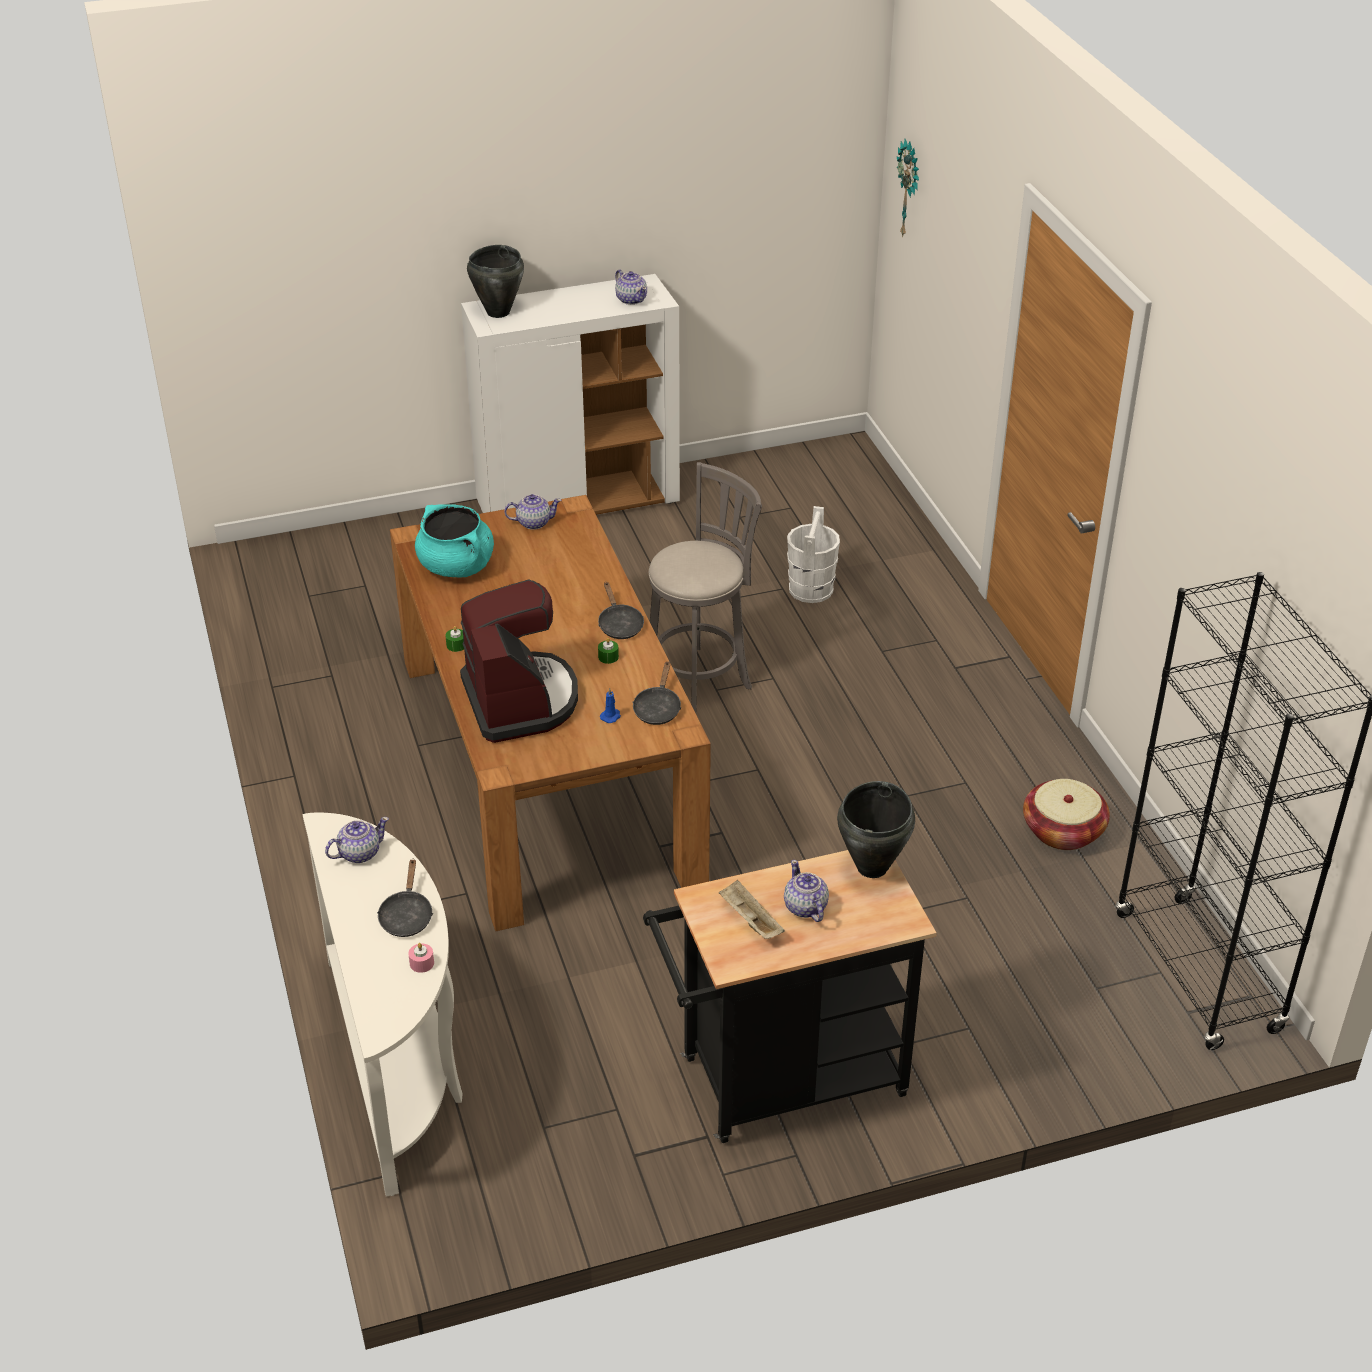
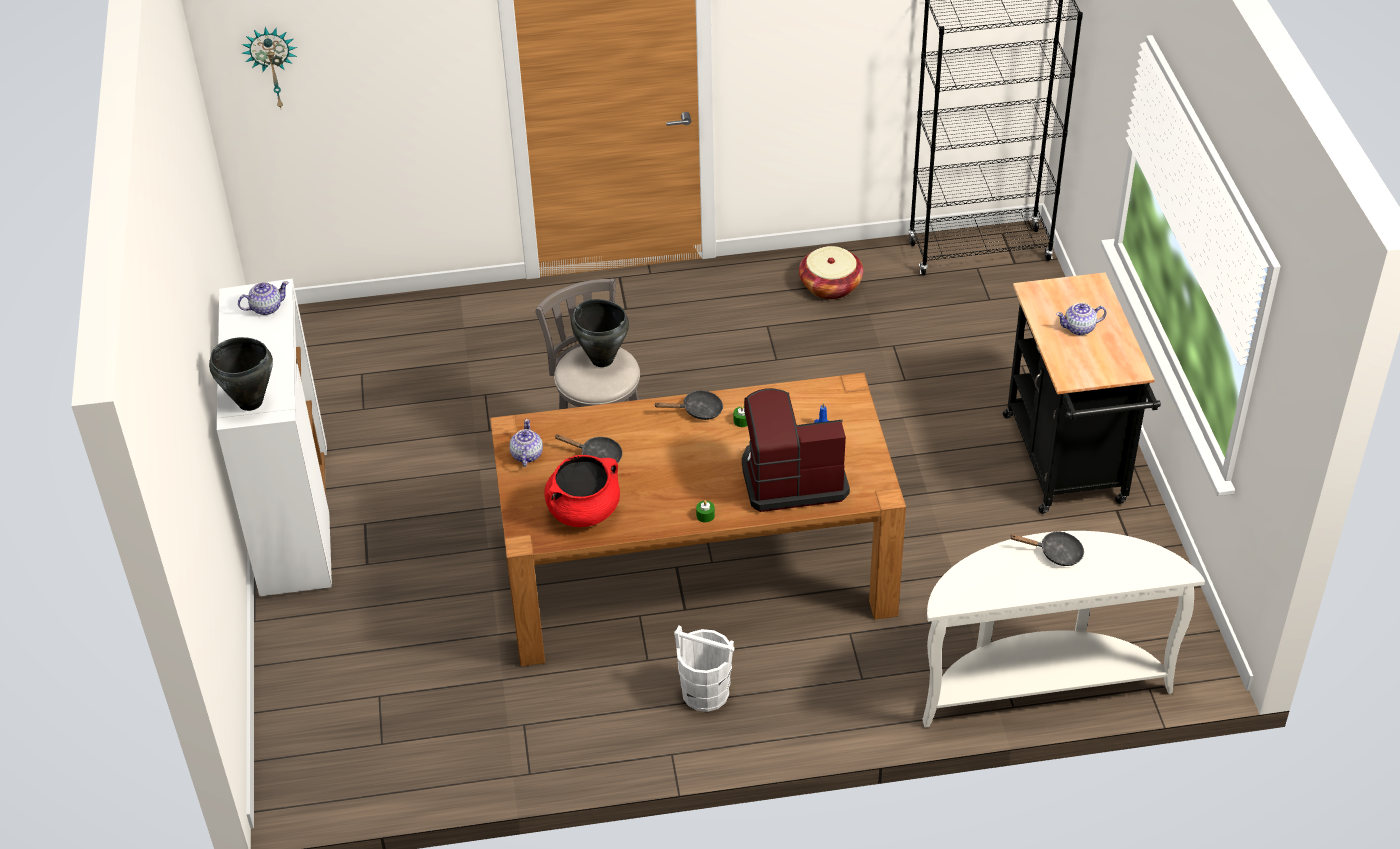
camera: 80 degrees left, 5 degrees up
teapot [325,817,389,863] -> none
pink candle [408,943,434,973] -> none
turquoise cooking pot [415,504,494,578] -> red cooking pot [544,455,620,527]
black frying pan [633,661,681,725] -> black frying pan moved to [554,434,623,463]
beige tray [719,880,785,939] -> none
white bucket [787,506,840,603] -> white bucket moved to [674,625,735,712]
black cooking pot [837,781,915,878] -> black cooking pot moved to [571,299,629,367]

